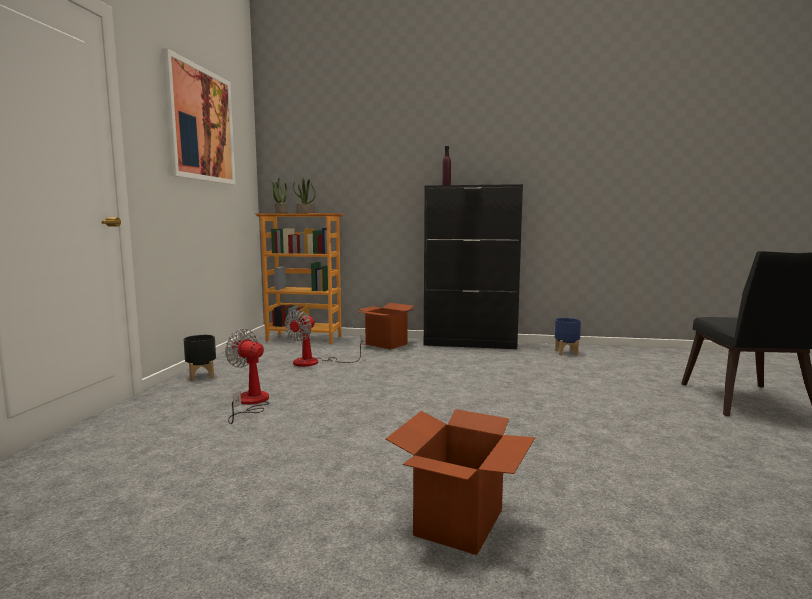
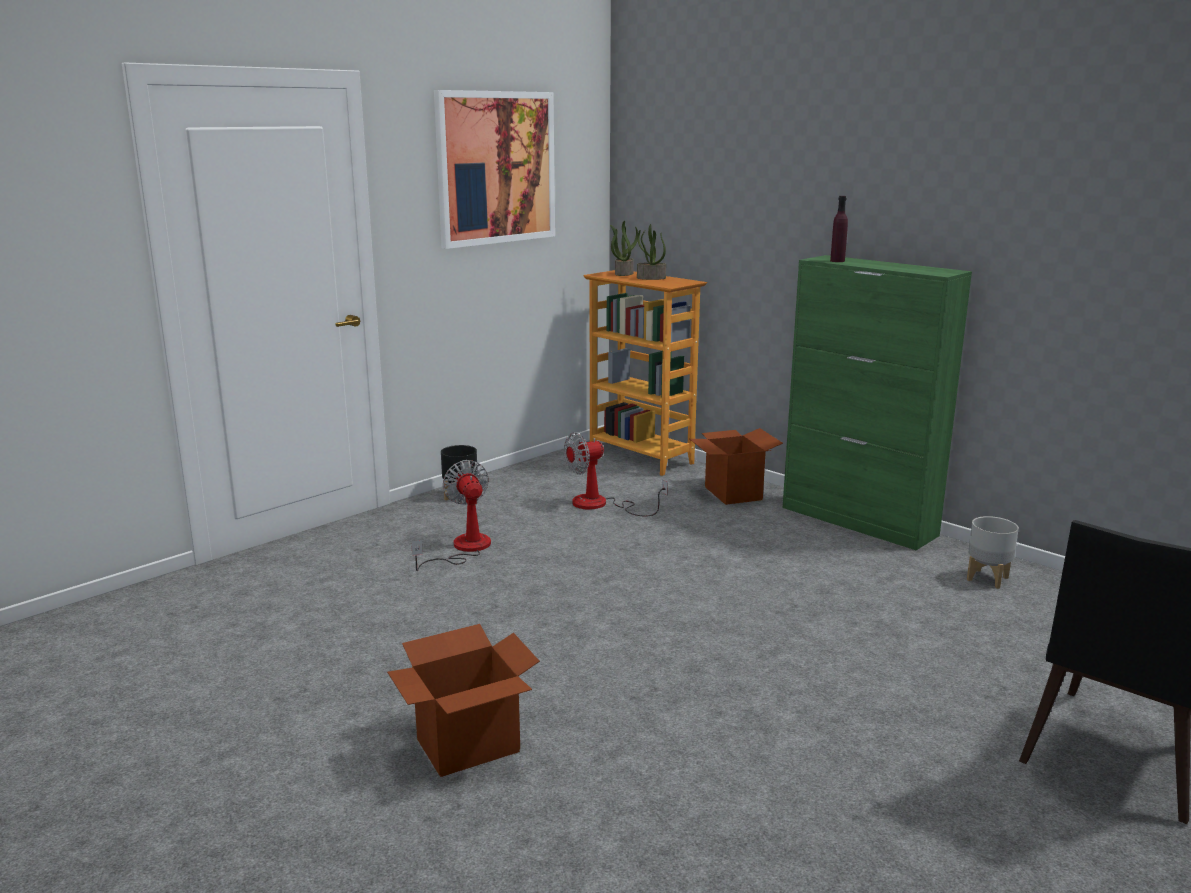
camera: 35 degrees right, 10 degrees up
black cabinet [424,184,523,349] -> green cabinet [783,255,972,550]
blue planter [554,318,581,355] -> grey planter [967,516,1019,589]

